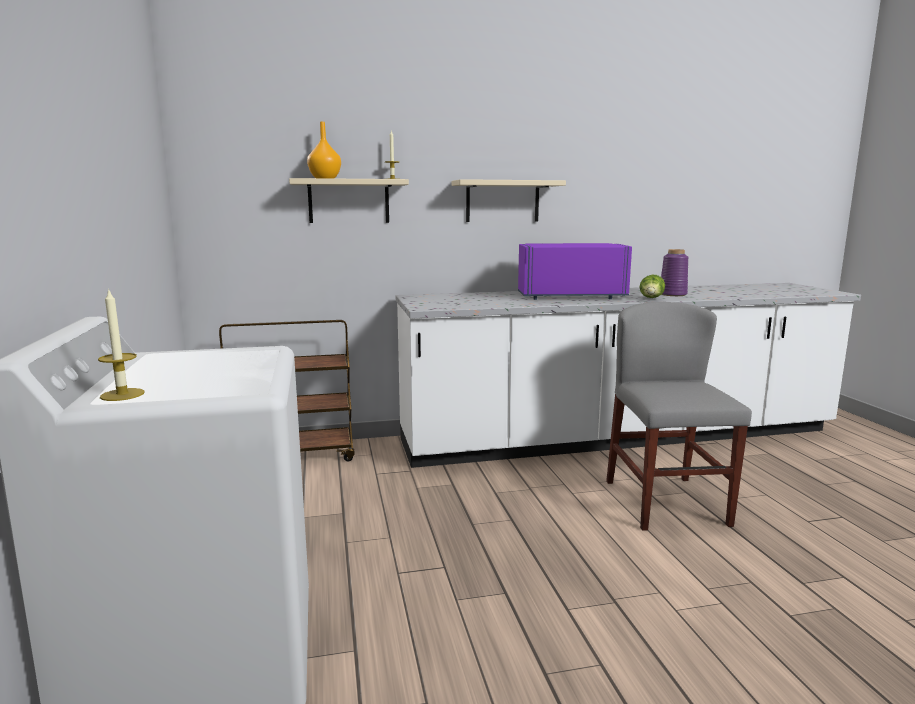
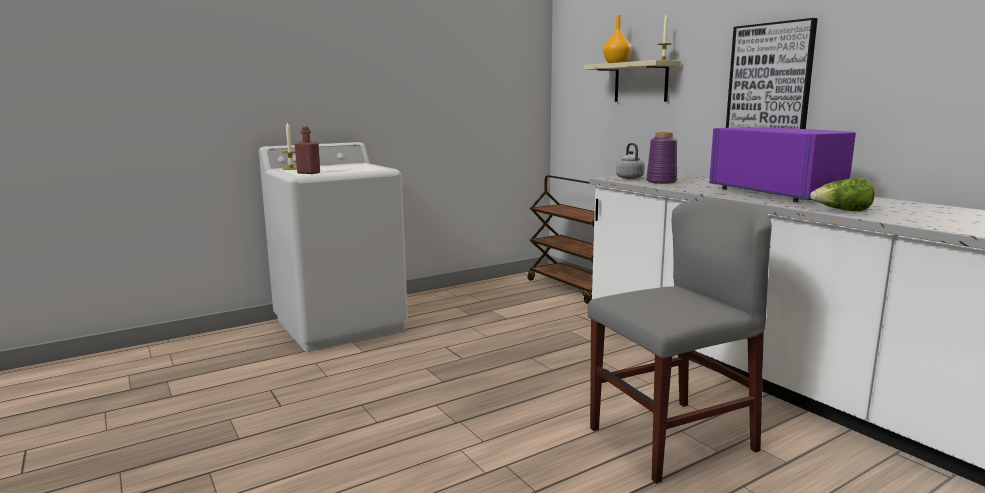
camera: 70 degrees right, 0 degrees up
beige shelf [452,179,566,222] -> picture [726,18,818,129]
purple vase [661,249,688,296] -> purple vase moved to [646,132,677,184]
none -> red bottle [294,127,320,174]
none -> grey kettle [616,143,645,179]

